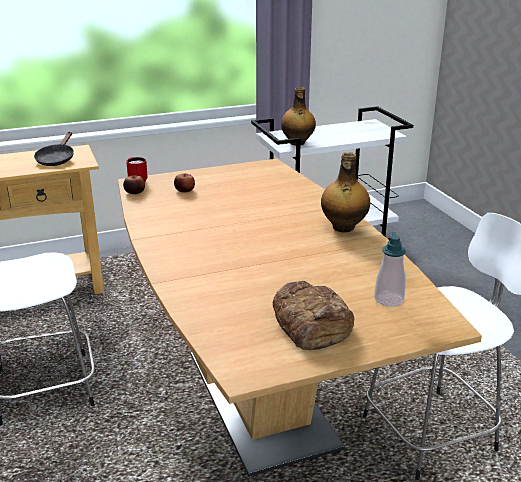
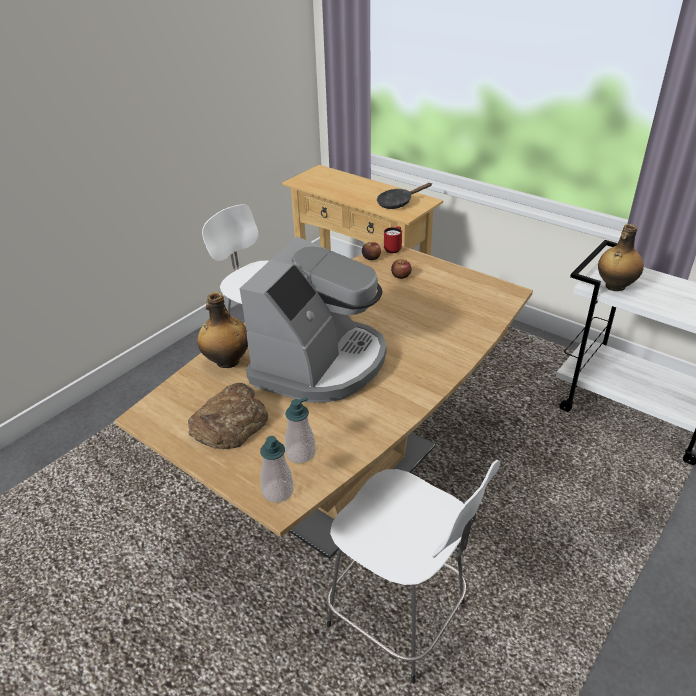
camera: 60 degrees right, 10 degrees up
bottle [321,152,370,232] -> bottle moved to [197,292,248,368]
none -> coffee machine [240,236,387,403]
none -> soap dispenser [260,436,293,503]

